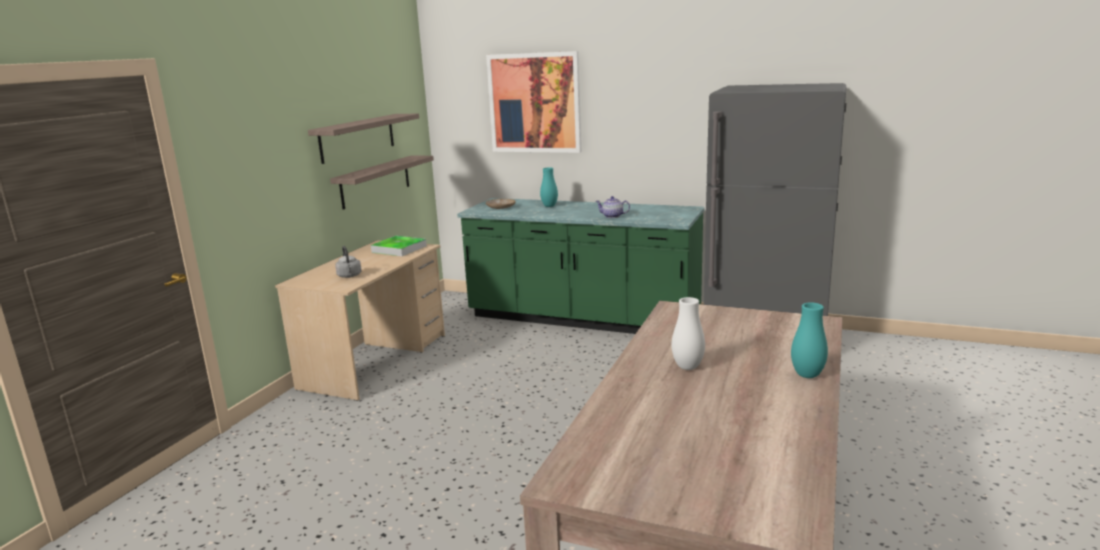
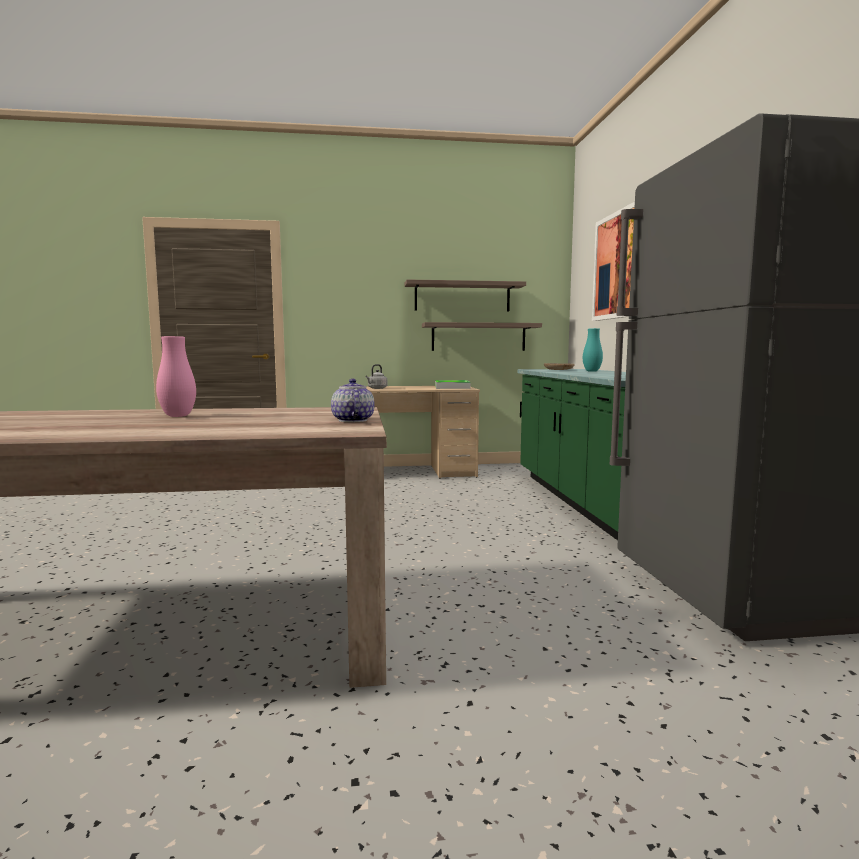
camera: 60 degrees right, 10 degrees down
teapot [595,196,630,218] -> teapot moved to [331,379,375,422]
white vase [671,297,705,370] -> pink vase [156,336,196,417]
turquoise vase [791,302,828,378] -> none

